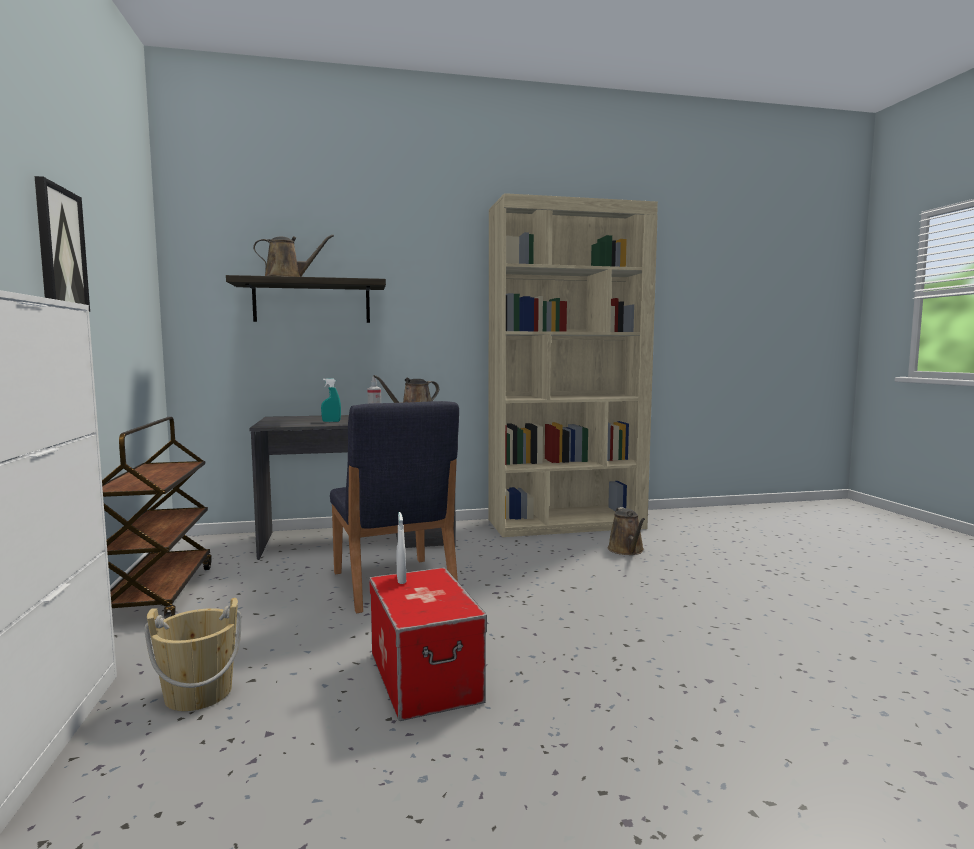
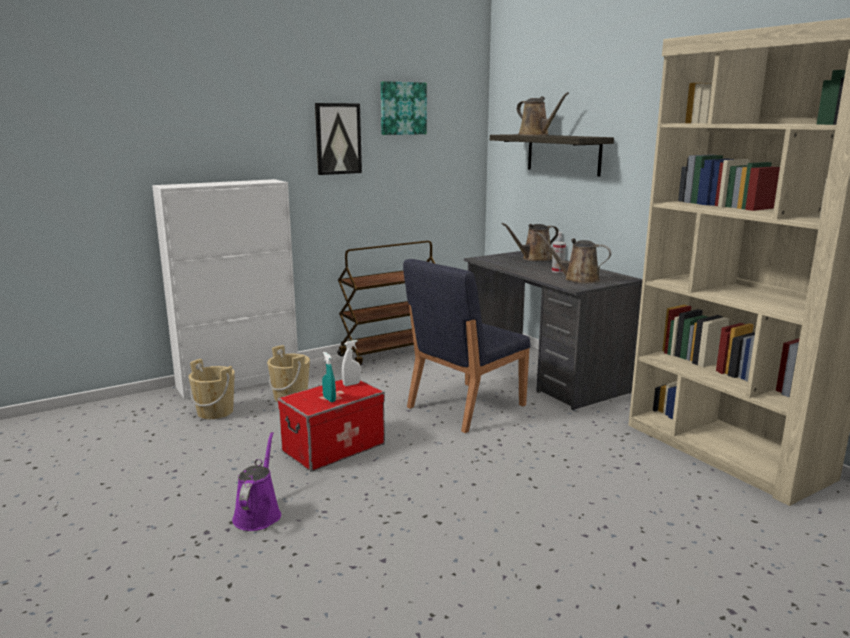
camera: 70 degrees right, 10 degrees up
turquoise spray bottle [321,378,341,422] -> turquoise spray bottle moved to [322,352,336,402]
brown watering can [608,507,645,555] -> brown watering can moved to [502,223,559,261]
none -> beige bucket [188,359,235,419]
none -> purple watering can [232,432,281,531]
none -> picture [381,81,427,135]

